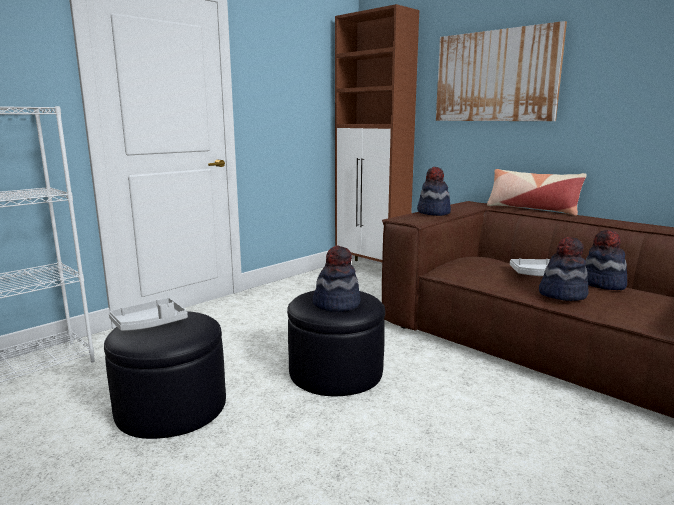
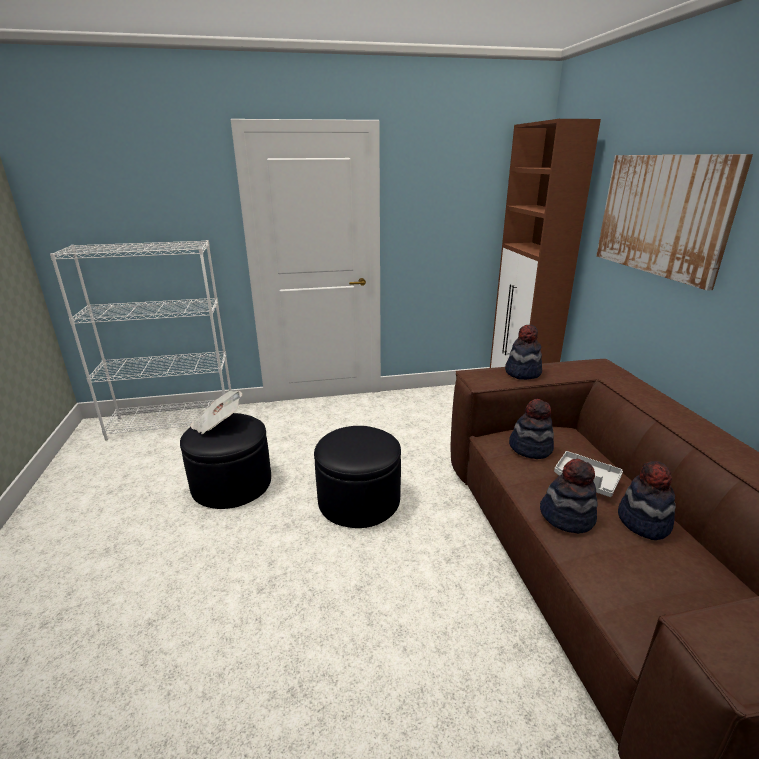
camera: 35 degrees right, 10 degrees up
grey tray [109,298,188,331] -> newspaper [190,391,242,434]
hat [312,246,361,312] -> hat moved to [509,399,554,459]
pillow [487,169,587,216] -> none

